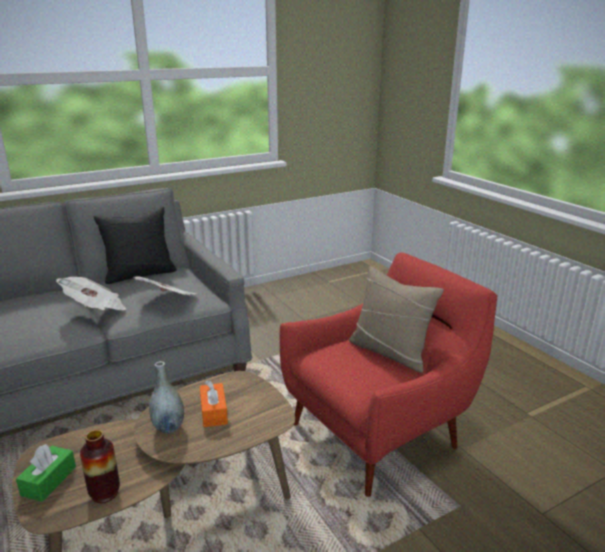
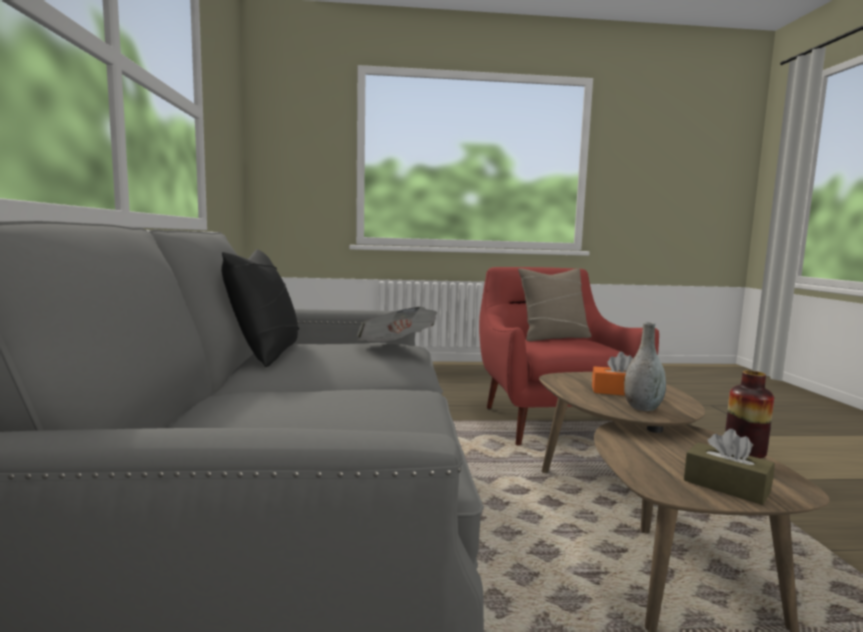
camera: 65 degrees left, 15 degrees down
green tissue box [16,444,76,502] -> brown tissue box [684,429,775,505]
newspaper [56,277,127,310] -> none

